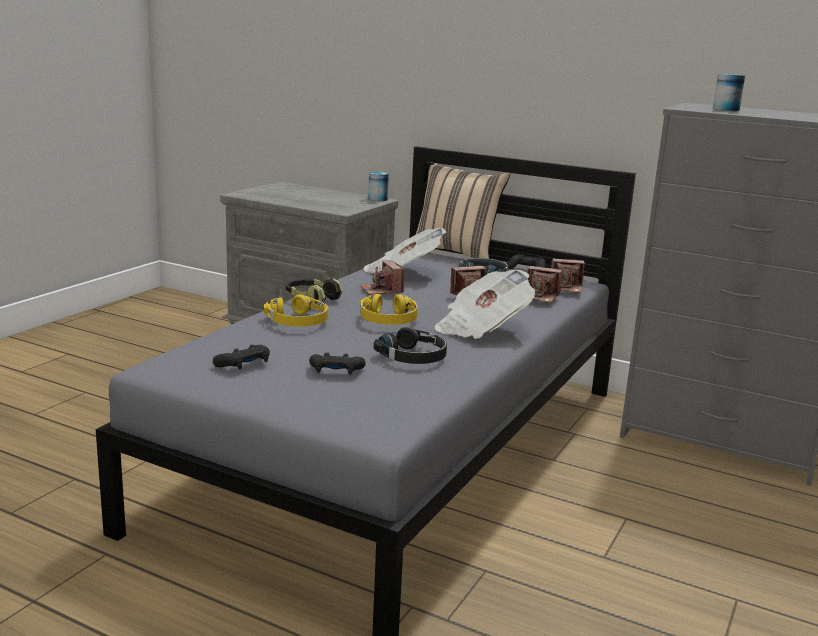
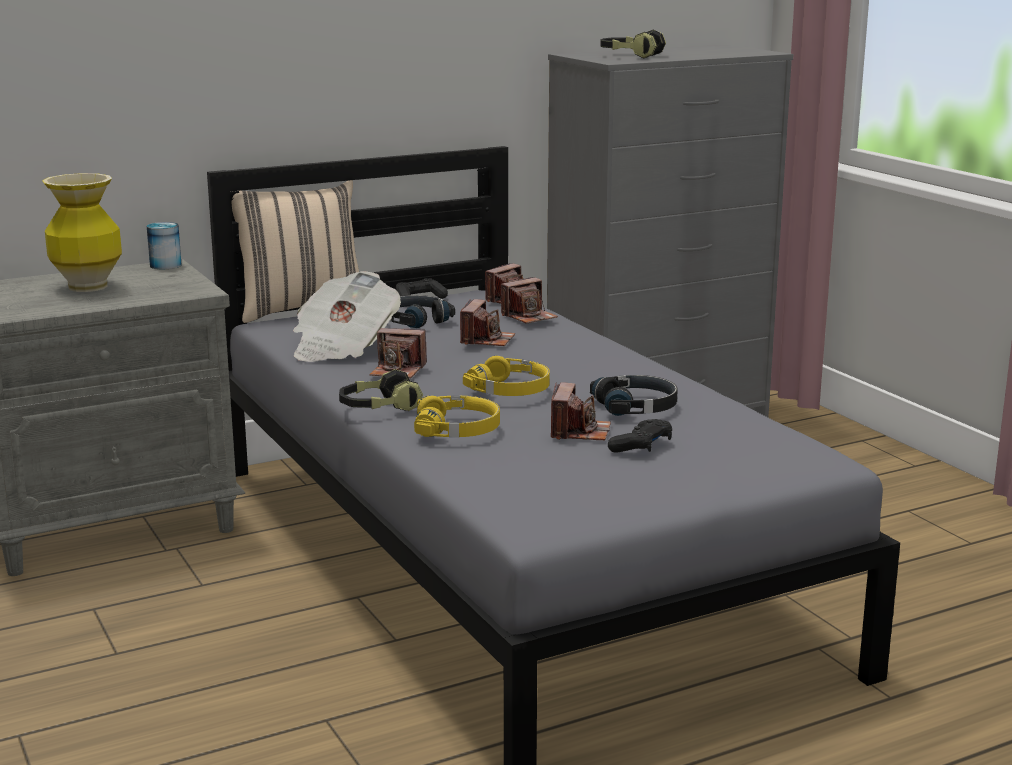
camera: 55 degrees left, 0 degrees up
black game controller [213,344,270,369] -> none
newspaper [434,270,535,339] -> none
can [713,73,745,111] -> headphones [600,30,666,58]
none -> vase [42,173,122,292]
none -> camera [551,382,611,440]

